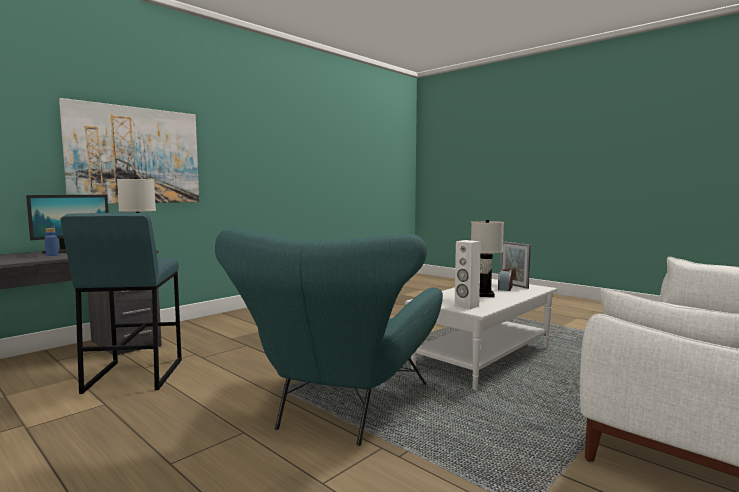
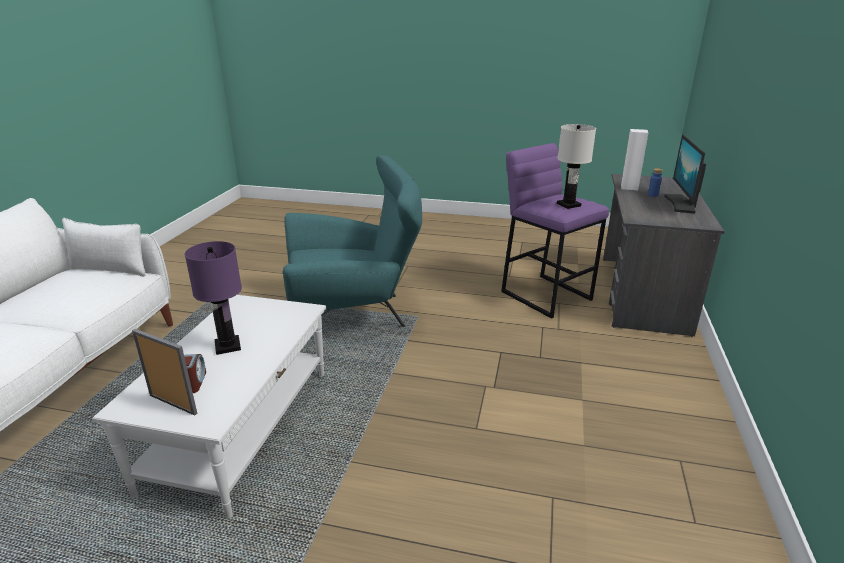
camera: 150 degrees right, 20 degrees up
picture [59,98,199,204] -> none
turquoise stool [60,213,182,394] -> purple stool [501,143,609,319]
turquoise armchair [215,228,443,446] -> turquoise armchair turned 90 degrees clockwise [283,155,422,327]
white speaker [454,240,481,309] -> white speaker moved to [621,129,648,190]
white table lamp [471,220,504,297] -> purple table lamp [185,241,242,355]

